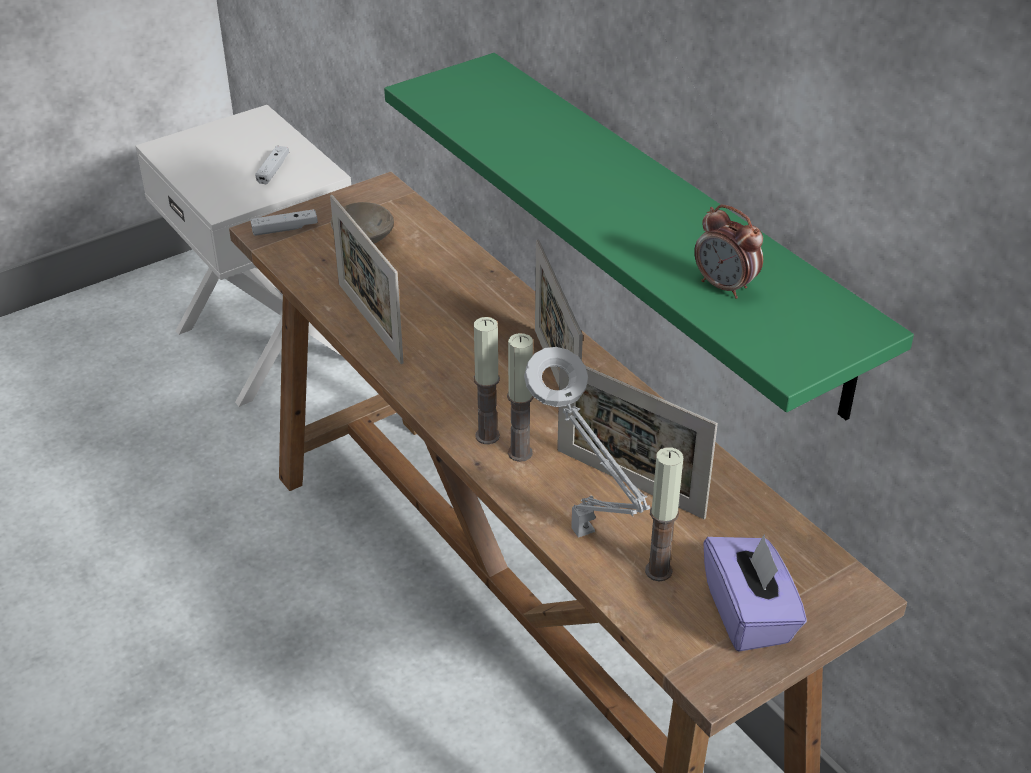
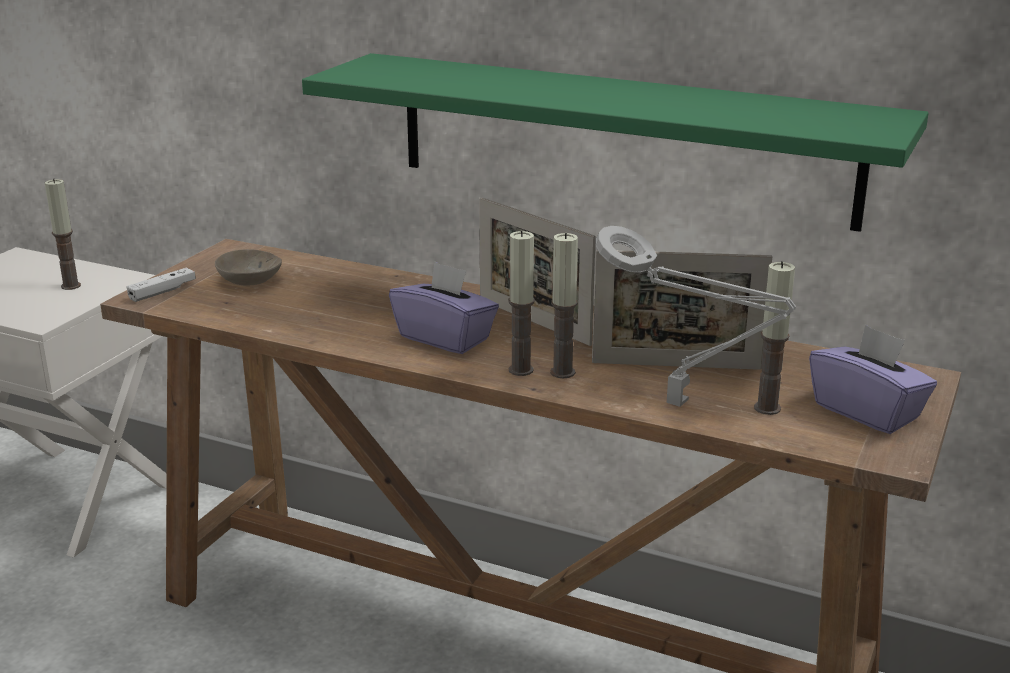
camera: 30 degrees left, 15 degrees down
white game controller [255,146,289,184] -> candle [45,178,81,290]
picture frame [330,195,404,364] -> none
alarm clock [694,205,763,299] -> none
none -> purple tissue box [389,261,499,354]

